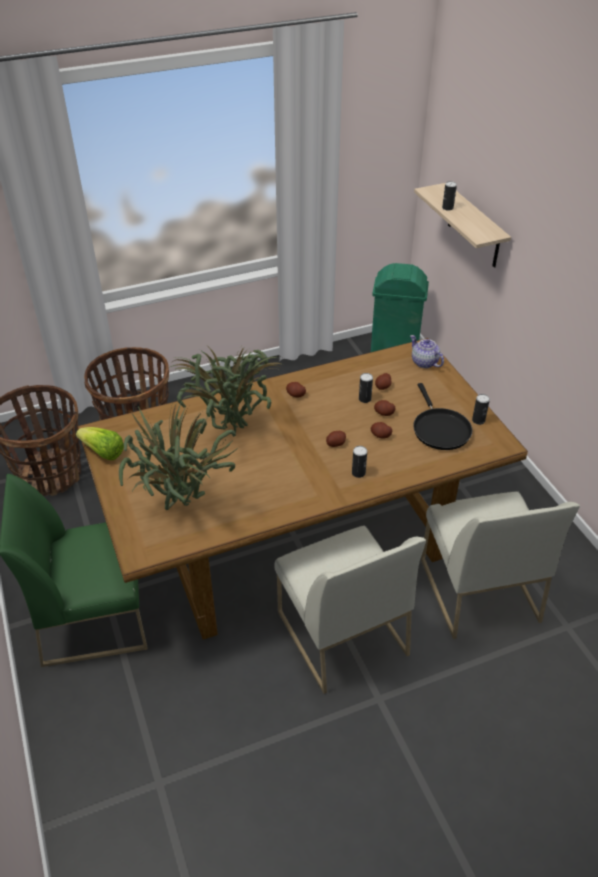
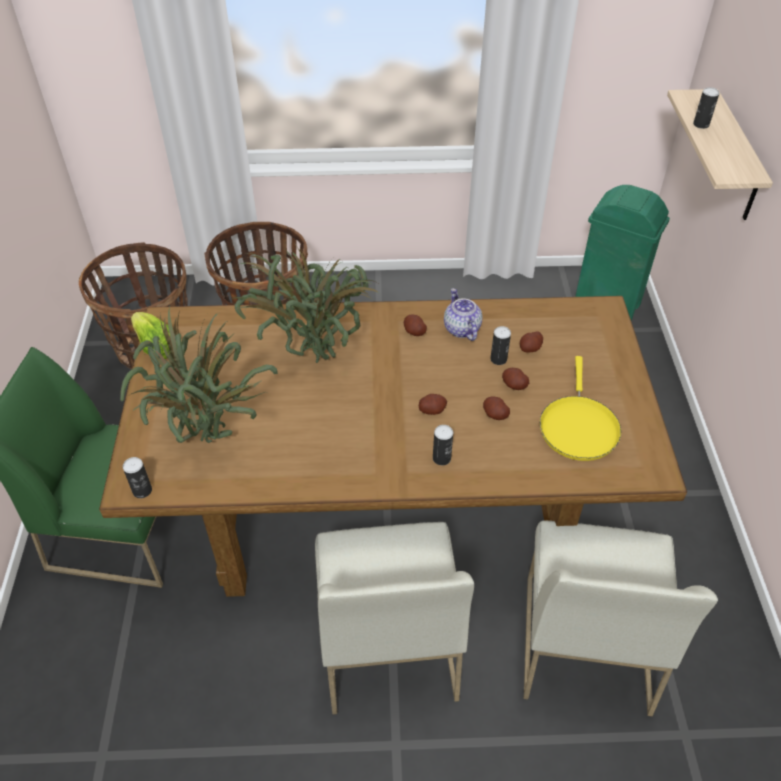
camera: 20 degrees right, 5 degrees up
teapot [410,335,444,368] -> teapot moved to [444,288,482,341]
black frying pan [413,383,473,450] -> yellow frying pan [540,356,621,461]
can [472,394,490,425] -> can moved to [123,457,152,498]

